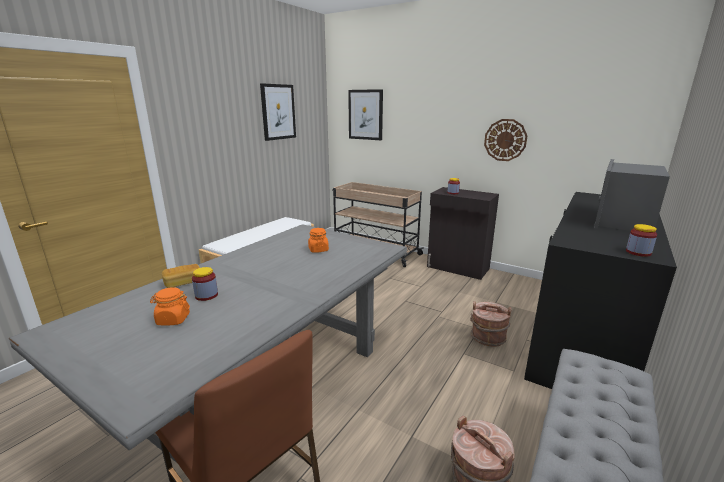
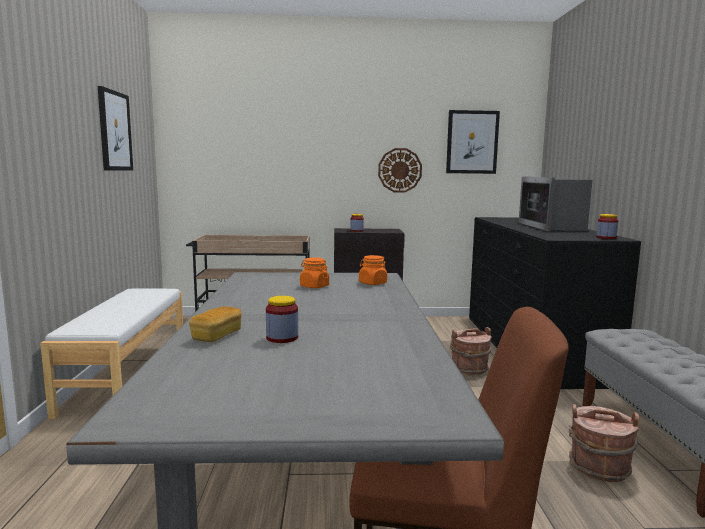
camera: 35 degrees left, 10 degrees down
orange jar [150,287,190,325] -> orange jar moved to [359,255,387,285]
picture [348,89,383,140] -> picture moved to [446,110,500,174]

